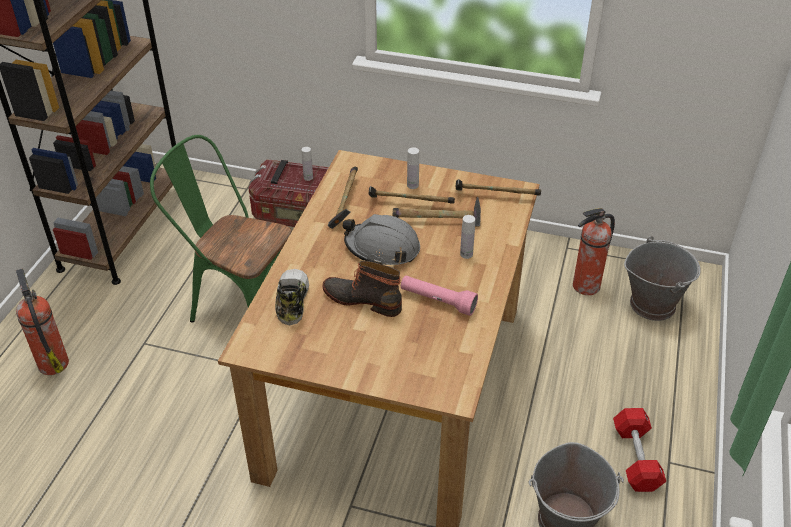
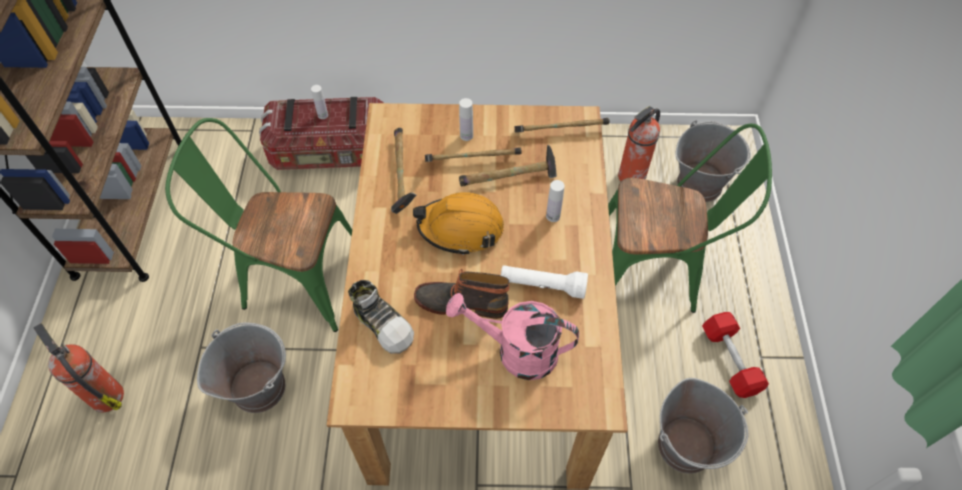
camera: 15 degrees left, 15 degrees up
shoe [275,269,309,325] -> shoe turned 150 degrees clockwise [348,280,414,354]
grey hard hat [342,214,420,265] -> orange hard hat [413,192,504,255]
pink flashlight [401,276,478,316] -> white flashlight [501,265,588,299]
none -> grey bucket [197,322,286,413]
none -> pink watering can [446,293,579,380]
none -> green chair [608,124,772,313]

